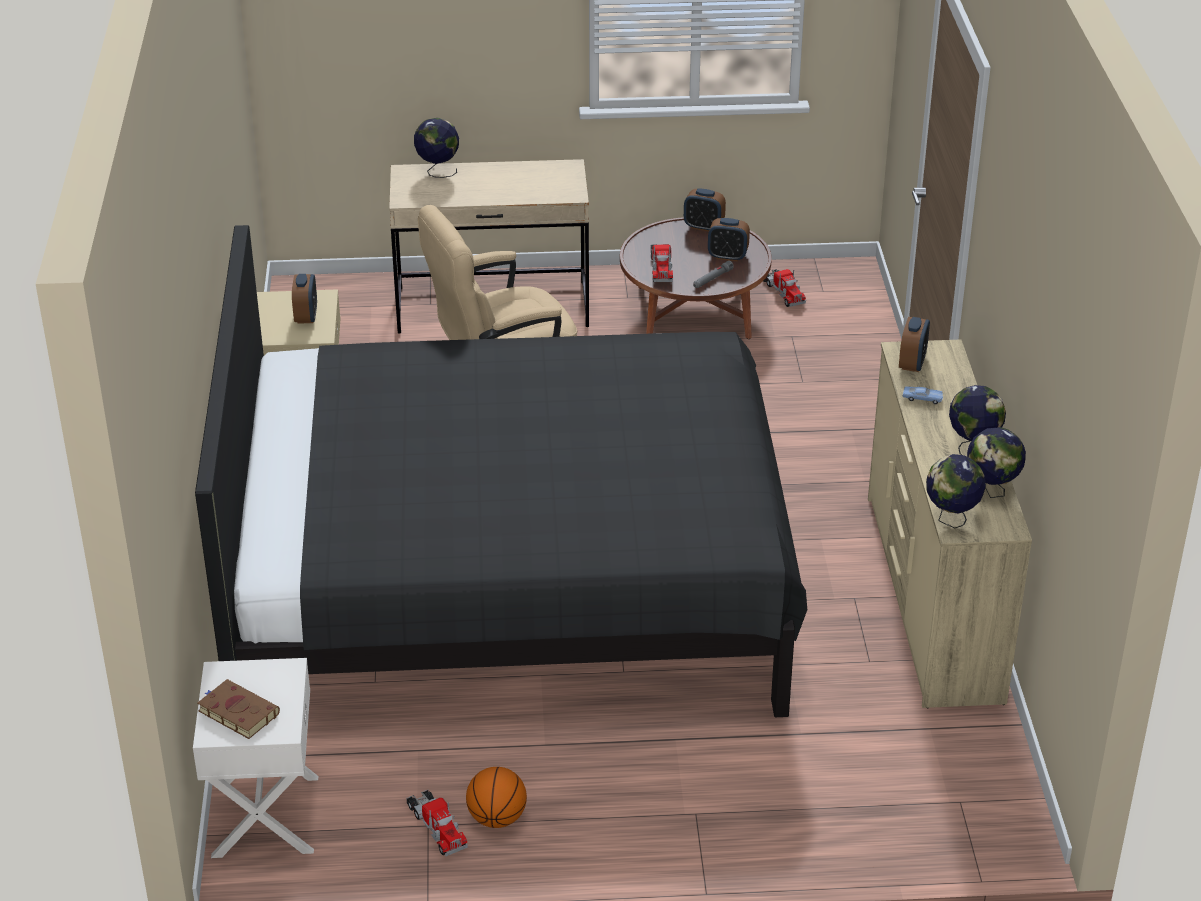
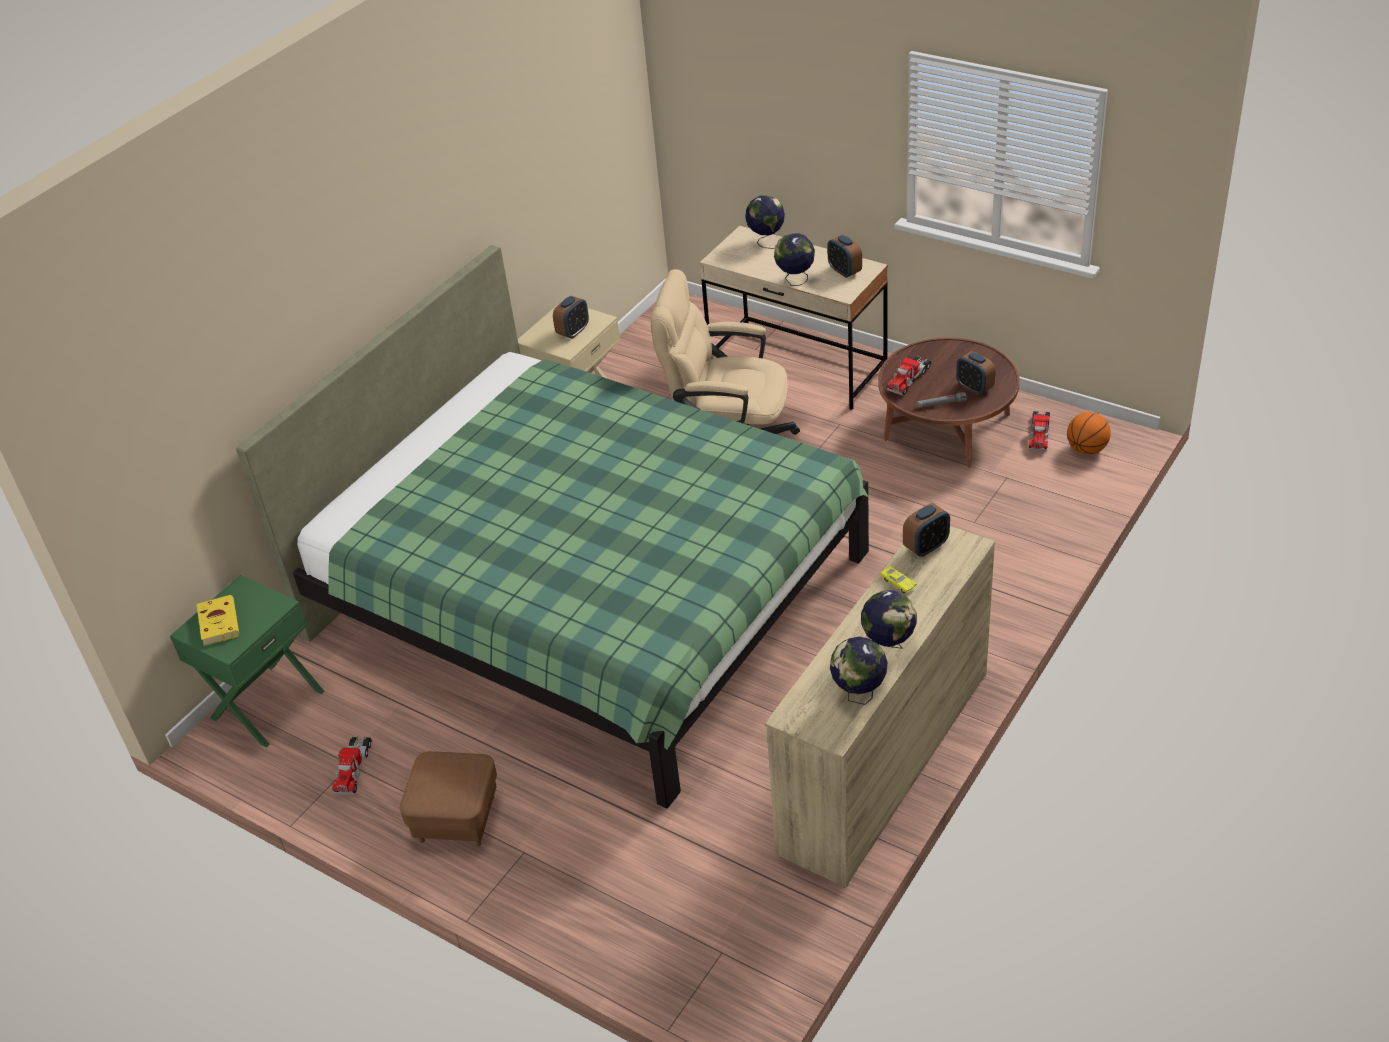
camera: 40 degrees right, 5 degrees up
white nightstand [193,658,318,858] -> green nightstand [170,575,324,747]
black bed [195,225,807,717] -> green bed [236,245,869,808]
brown book [197,679,280,739] -> yellow book [197,595,239,646]
basketball [466,767,527,828] -> basketball moved to [1067,412,1111,455]
alarm clock [684,188,726,232] -> alarm clock moved to [827,235,862,278]
blue toy car [903,387,943,404] -> yellow toy car [880,566,916,593]
globe [926,454,986,529] -> globe moved to [774,233,815,286]
none -> brown ottoman [400,751,497,846]

